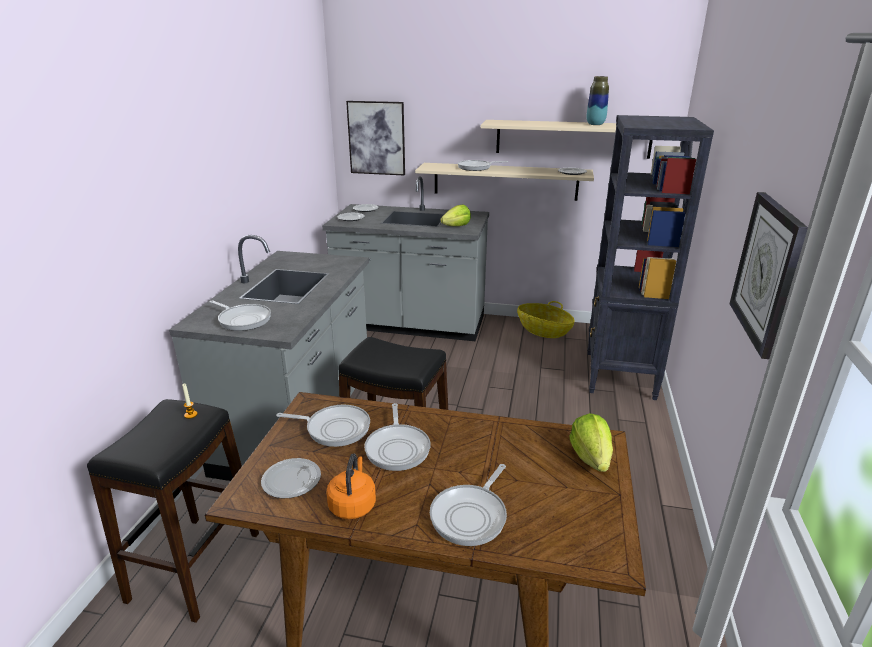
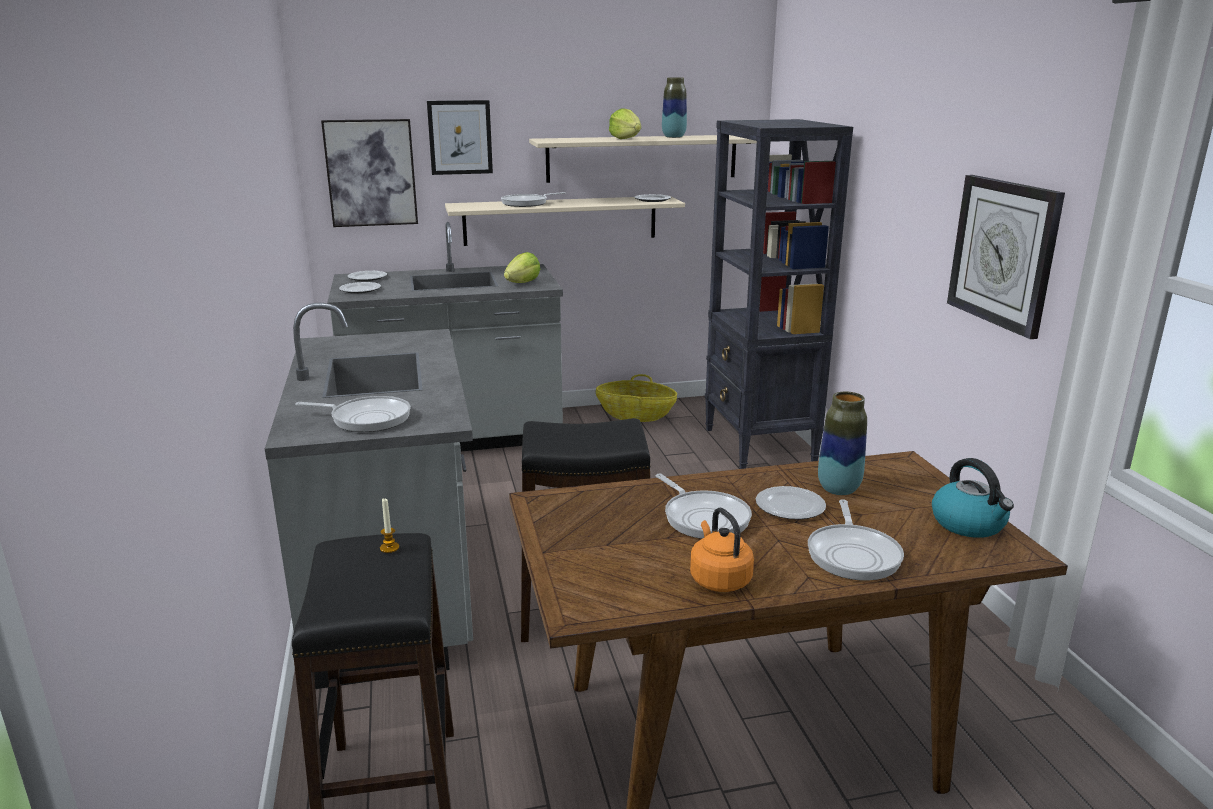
camera: 25 degrees left, 5 degrees down
plate [261,458,321,498] -> plate moved to [756,486,826,519]
frying pan [276,404,370,447] -> none
lettuce [570,413,613,472] -> lettuce moved to [609,108,641,139]
none -> picture [427,100,493,175]
none -> vase [818,392,867,495]
none -> kettle [932,458,1014,538]

